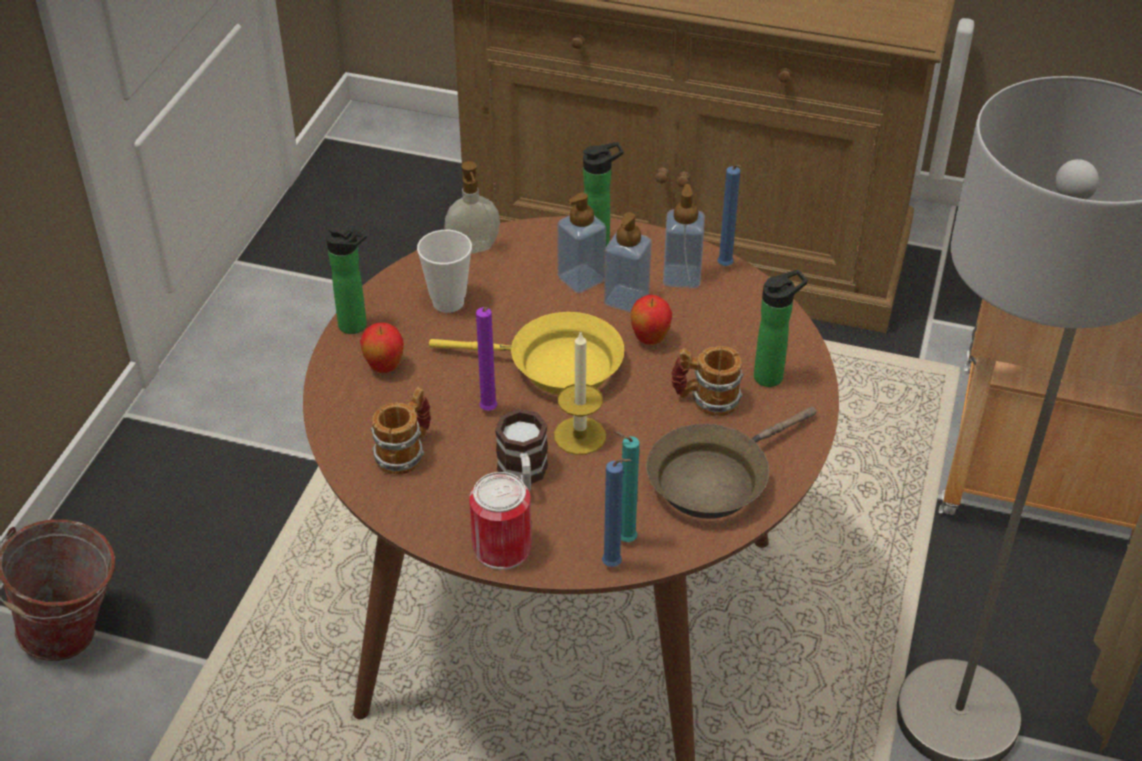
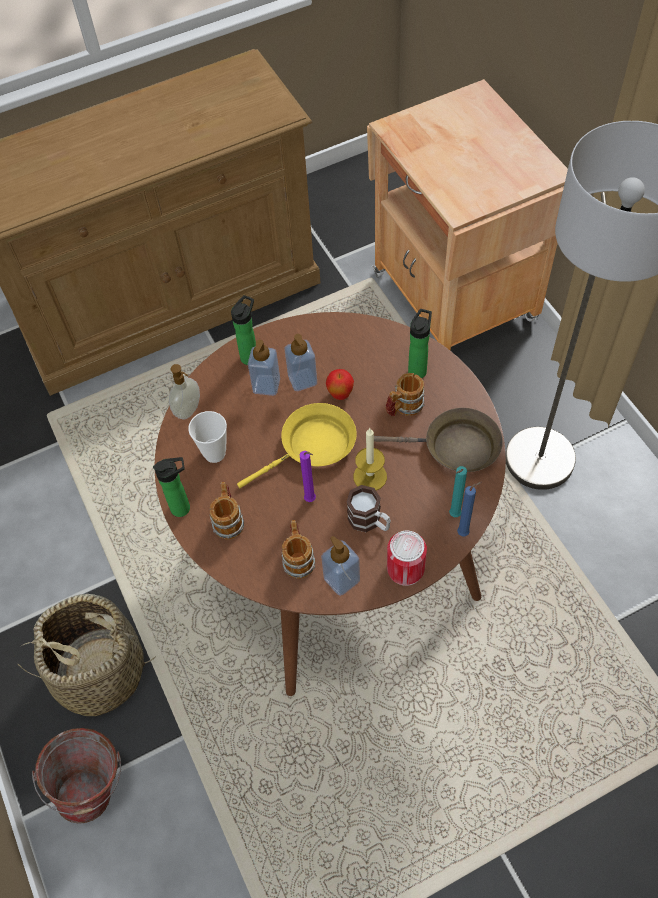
camera: 40 degrees left, 15 degrees up
apple [360,323,404,373] -> mug [209,482,244,540]
brown frying pan [646,406,817,519] -> brown frying pan turned 90 degrees counterclockwise [374,408,503,472]
soap dispenser [663,184,705,288] -> soap dispenser moved to [321,536,360,596]
blue candle [717,165,741,266] -> none
none -> basket [17,594,156,716]

